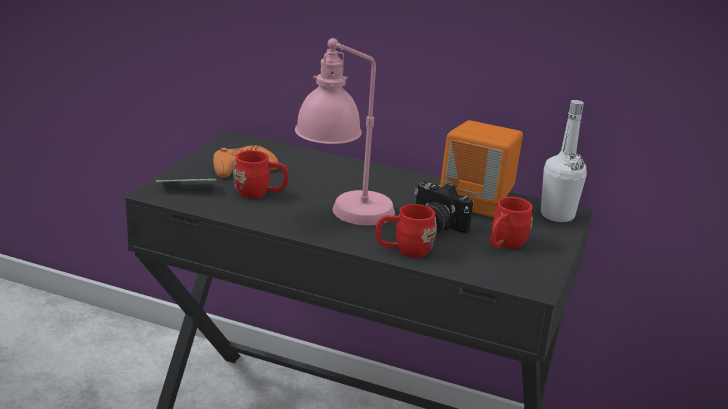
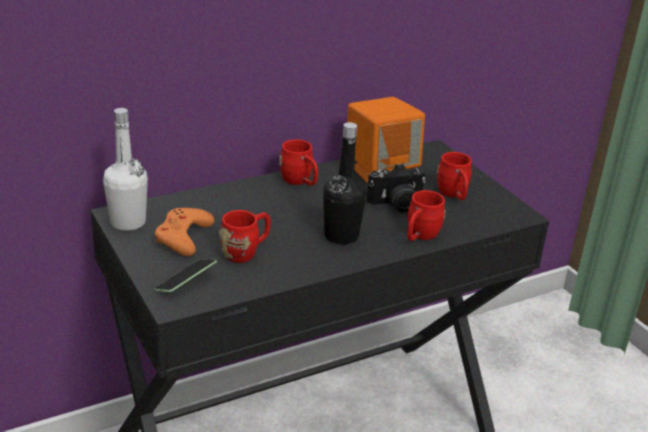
camera: 50 degrees left, 5 degrees up
pink table lamp [295,38,395,226] -> black bottle [323,122,367,245]
white bottle [541,100,587,222] -> white bottle moved to [103,108,148,231]
none -> red mug [279,139,318,186]

